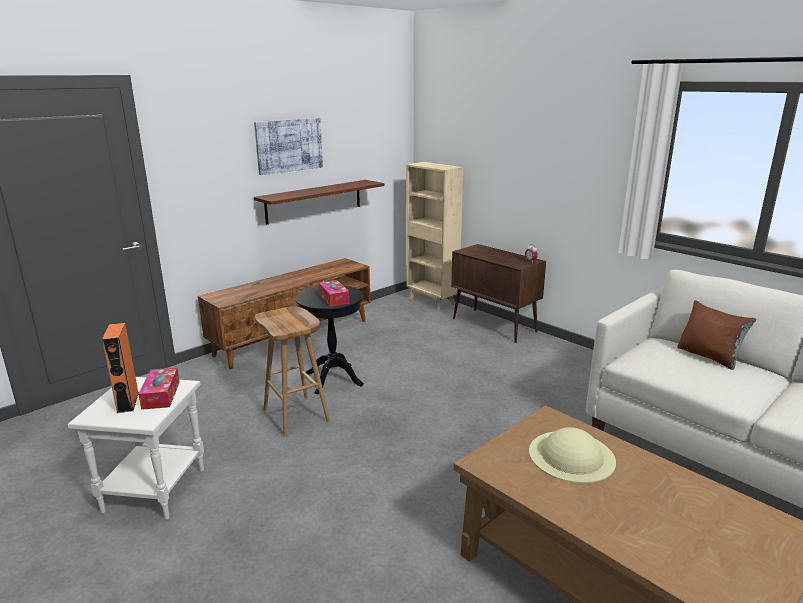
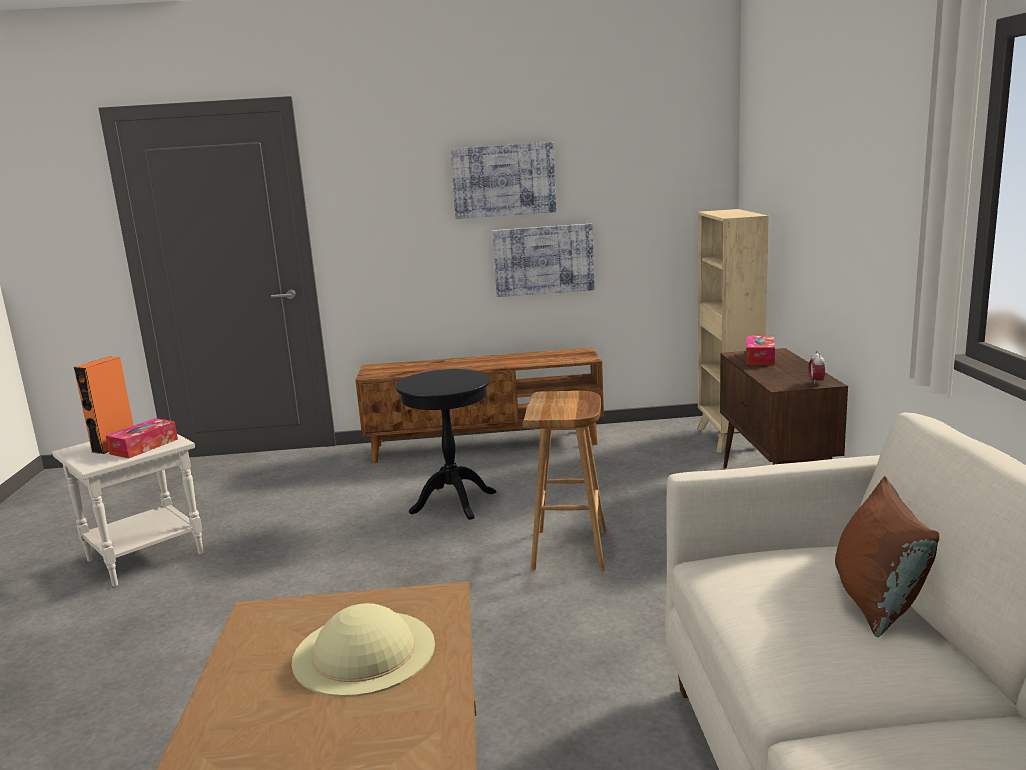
camera: 40 degrees right, 5 degrees down
brown shelf [254,180,384,225] -> picture [492,224,595,297]
brown stool [255,307,330,436] -> brown stool moved to [523,391,606,571]
tissue box [319,280,350,307] -> tissue box moved to [746,336,775,365]

